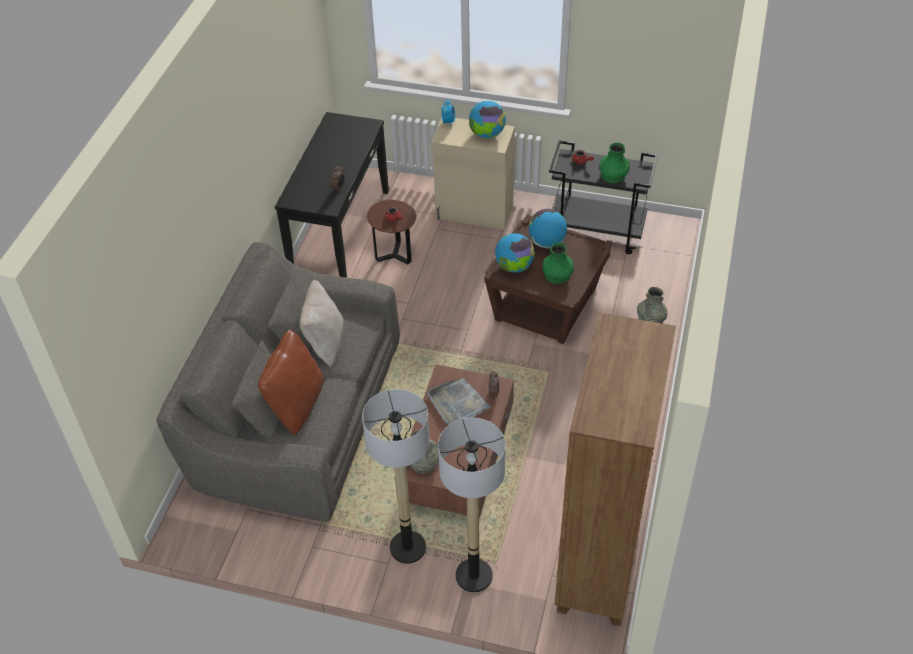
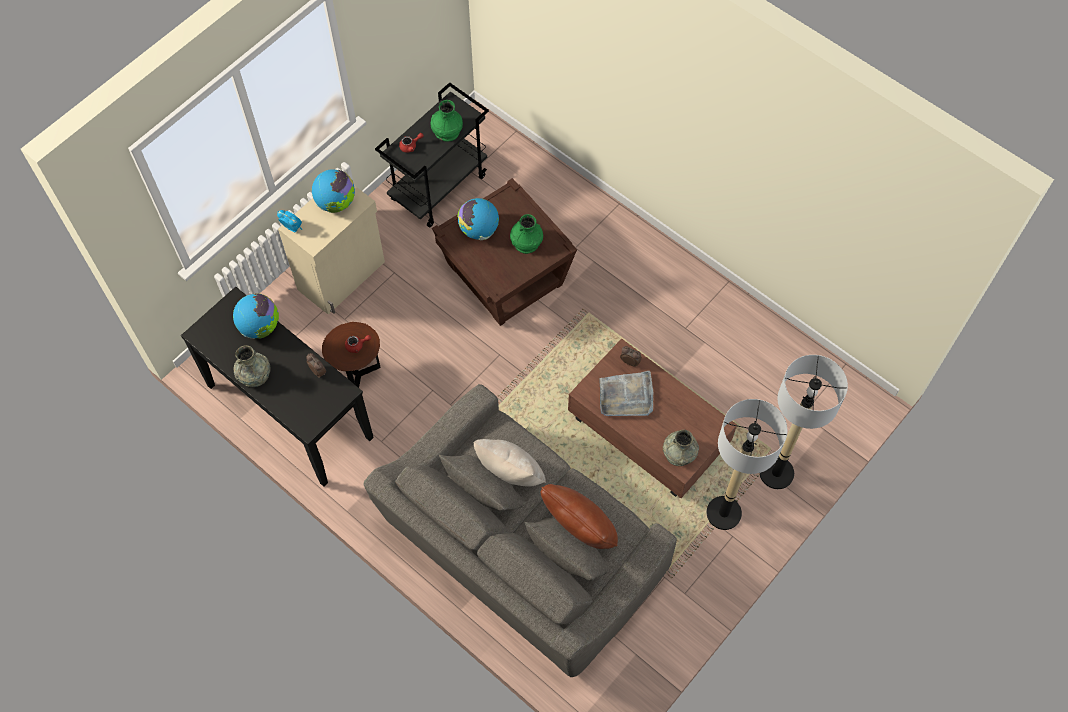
camera: 65 degrees left, 15 degrees up
globe [495,233,535,273] -> globe moved to [233,293,279,339]
brown bookcase [555,313,676,626] -> none
grey vase [637,287,667,324] -> grey vase moved to [233,345,271,387]

